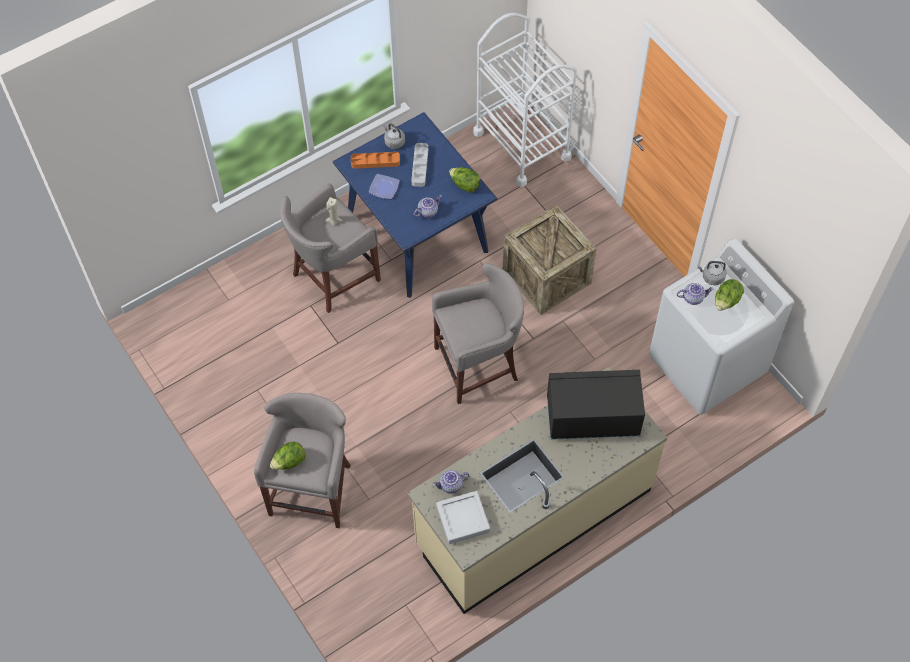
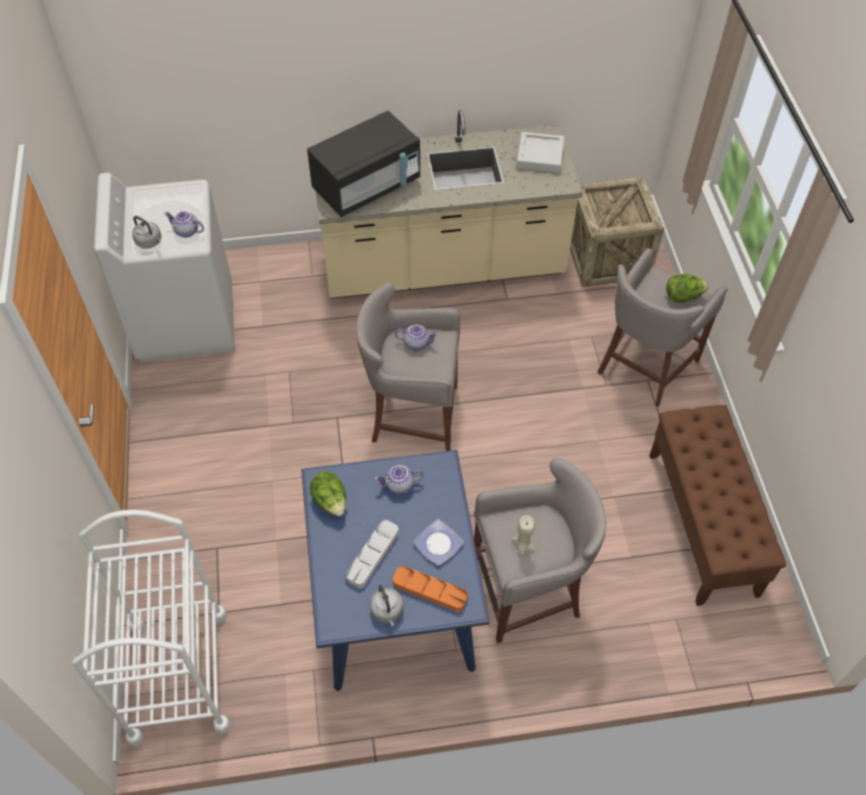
camera: 155 degrees left, 5 degrees down
teapot [432,470,469,494] -> teapot moved to [395,325,438,351]
crate [503,204,597,315] -> crate moved to [570,176,664,287]
black microwave [547,370,645,440] -> black microwave turned 60 degrees counterclockwise [307,111,420,217]
lettuce [715,279,744,311] -> none
none -> brown bench [649,405,786,606]

